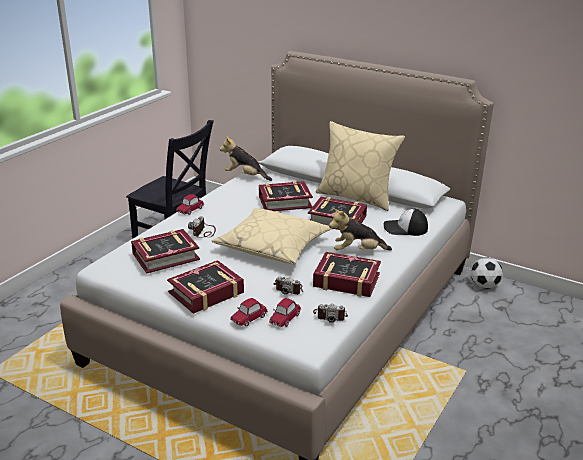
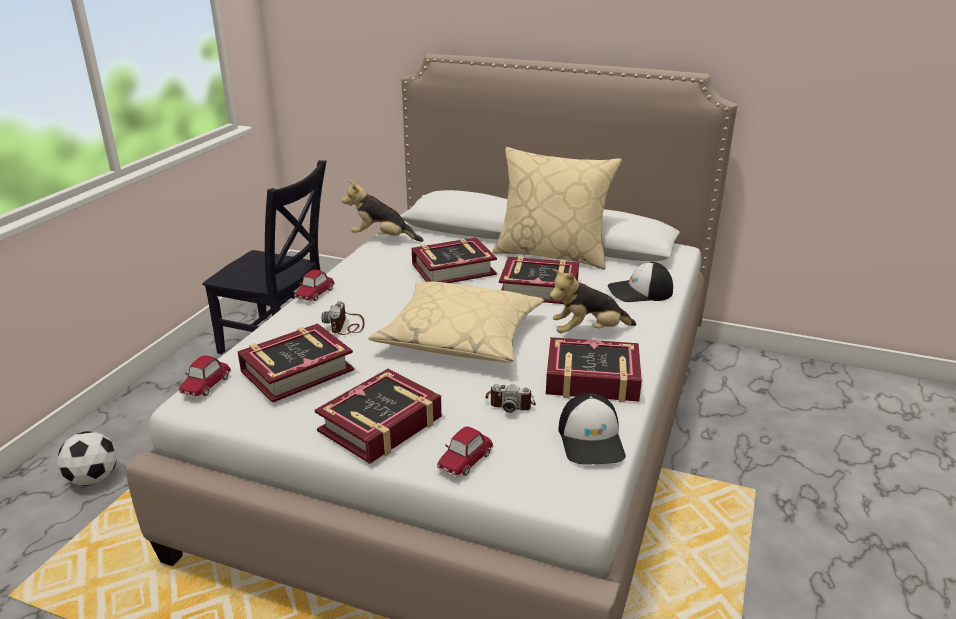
camera: 10 degrees left, 0 degrees up
toy car [269,298,301,327] -> toy car moved to [179,355,231,398]
camera [313,304,348,323] -> cap [558,393,626,464]
football [471,257,503,289] -> football moved to [57,431,117,486]

